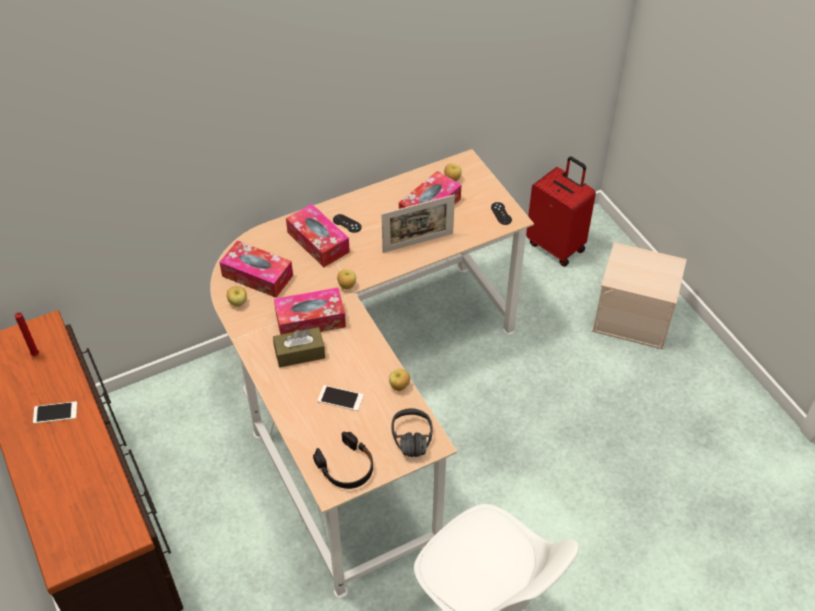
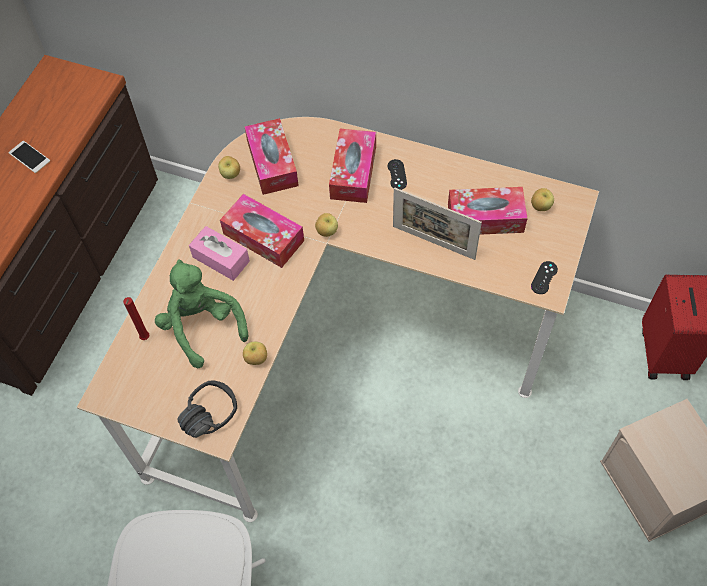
camera: 50 degrees right, 10 degrees up
red candle [15,312,39,356] -> red candle moved to [123,297,149,340]
brown tissue box [273,327,325,368] -> pink tissue box [189,226,250,281]
black headphones [313,432,373,489] -> none
phone [317,385,364,411] -> green plush toy [155,260,248,368]

